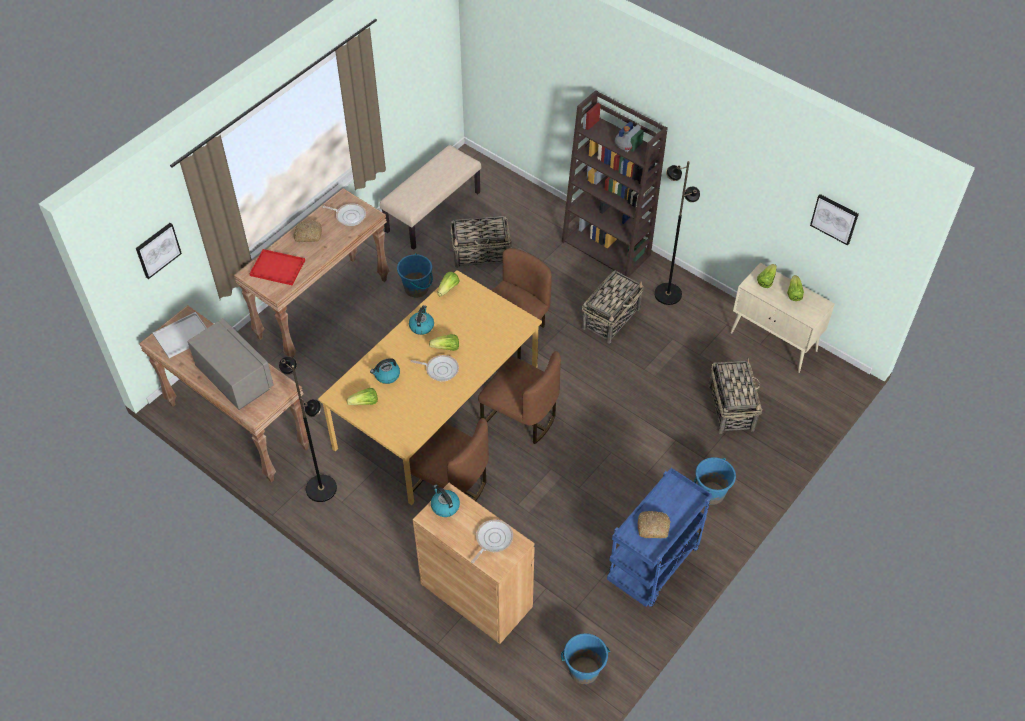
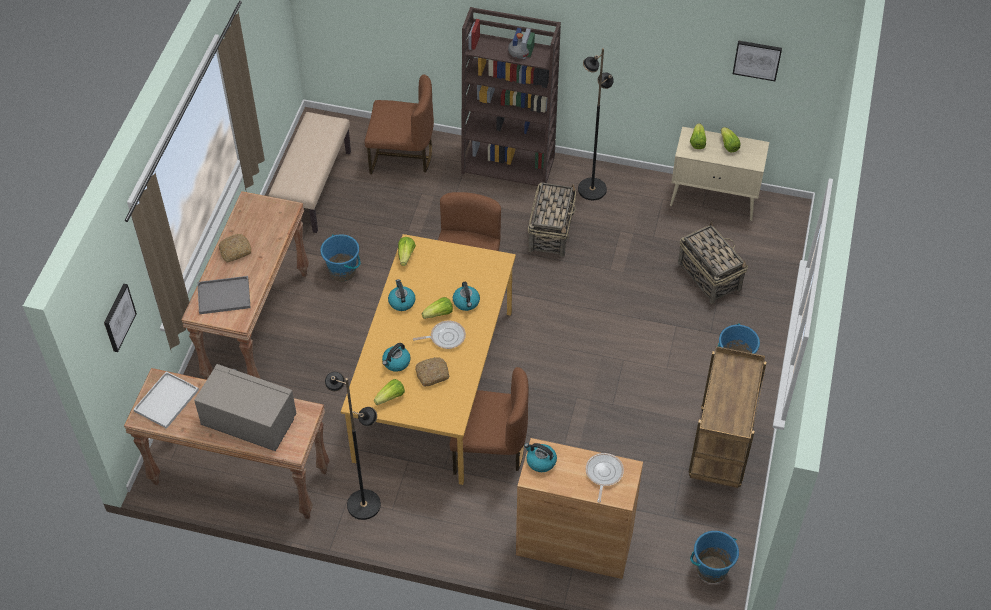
camera: 25 degrees left, 0 degrees up
red tray [249,249,305,285] -> grey tray [197,276,251,314]
frying pan [323,203,366,226] -> none
basket [451,216,511,268] -> none
brown chair [478,351,561,444] -> brown chair moved to [365,74,434,174]
blue cart [607,468,712,607] -> brown cart [688,346,767,488]
bread [638,511,670,538] -> bread moved to [415,357,450,387]
none -> kettle [453,282,480,311]

